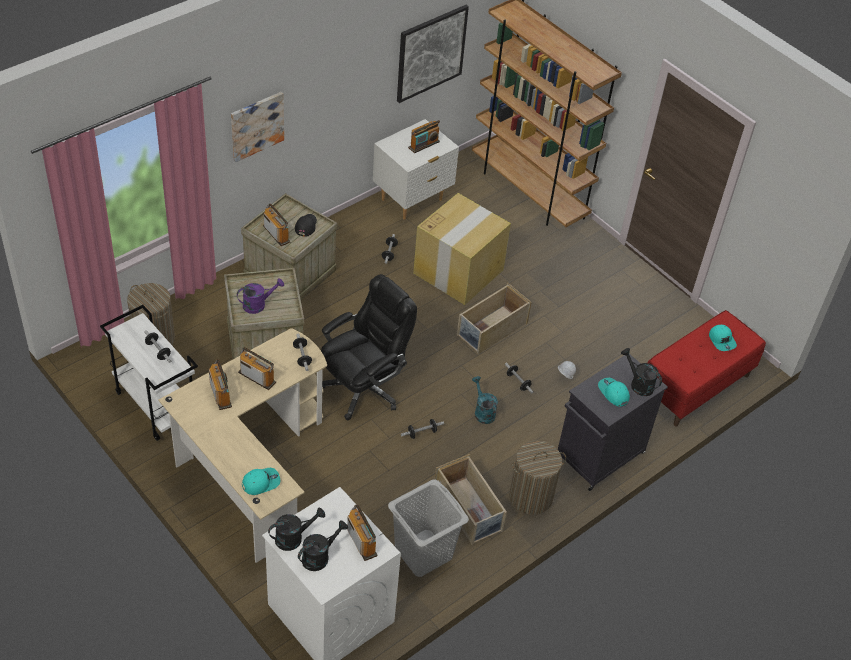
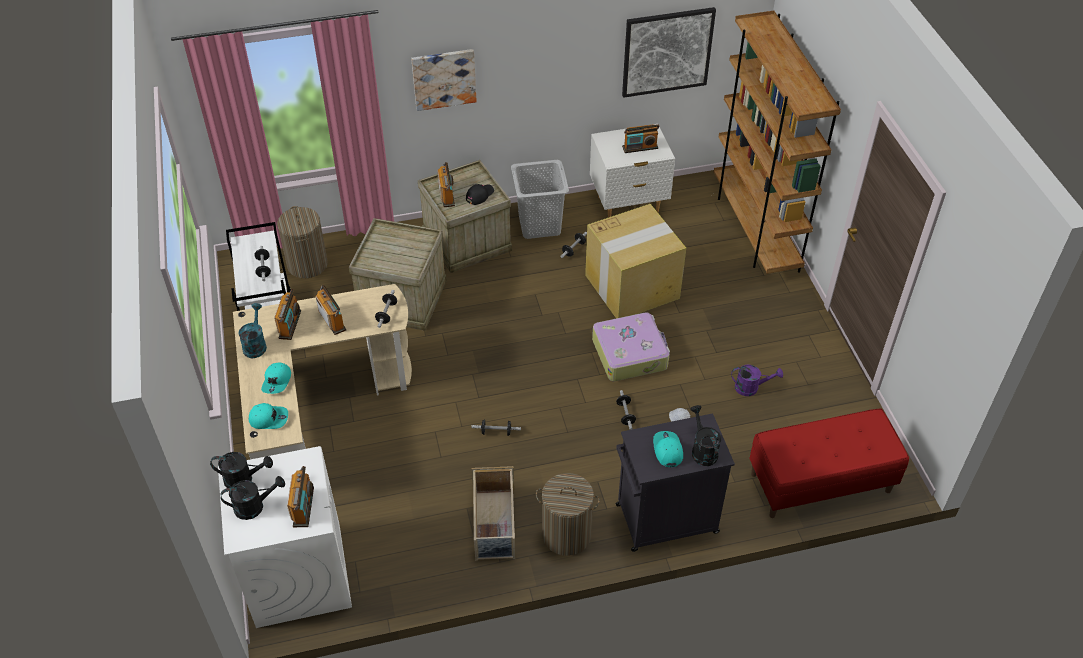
camera: 30 degrees right, 0 degrees up
purple watering can [237,278,284,314] -> purple watering can moved to [731,365,783,396]
black office chair [321,274,417,420] -> none
grey laundry basket [388,479,469,577] -> grey laundry basket moved to [511,160,569,239]
beige storage box [457,283,531,354] -> suitcase [592,312,670,381]
turquoise watering can [472,376,498,424] -> turquoise watering can moved to [239,303,267,358]
turquoise cap [709,325,737,351] -> turquoise cap moved to [261,362,291,394]

